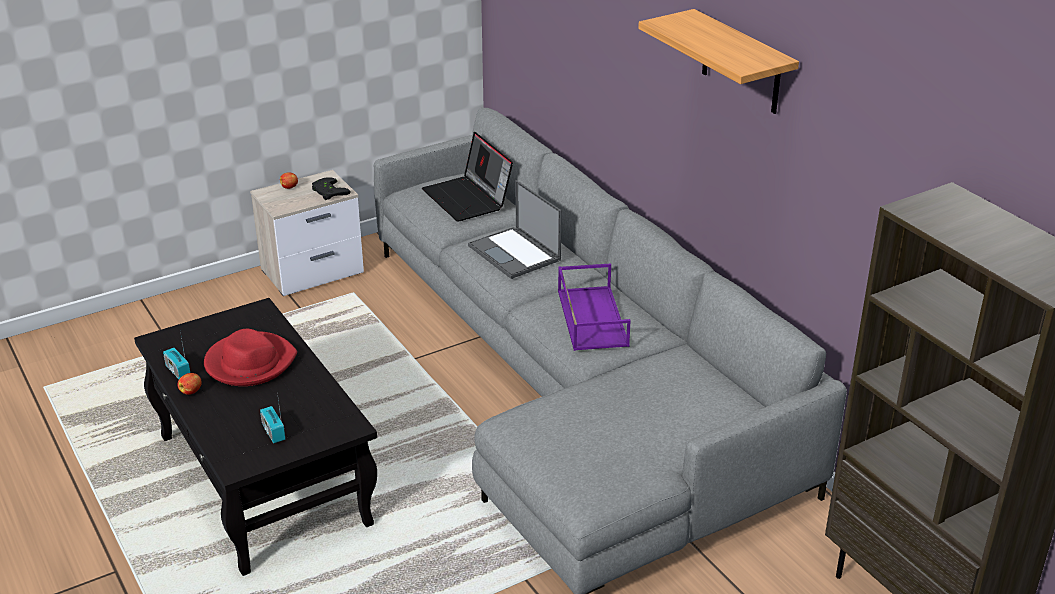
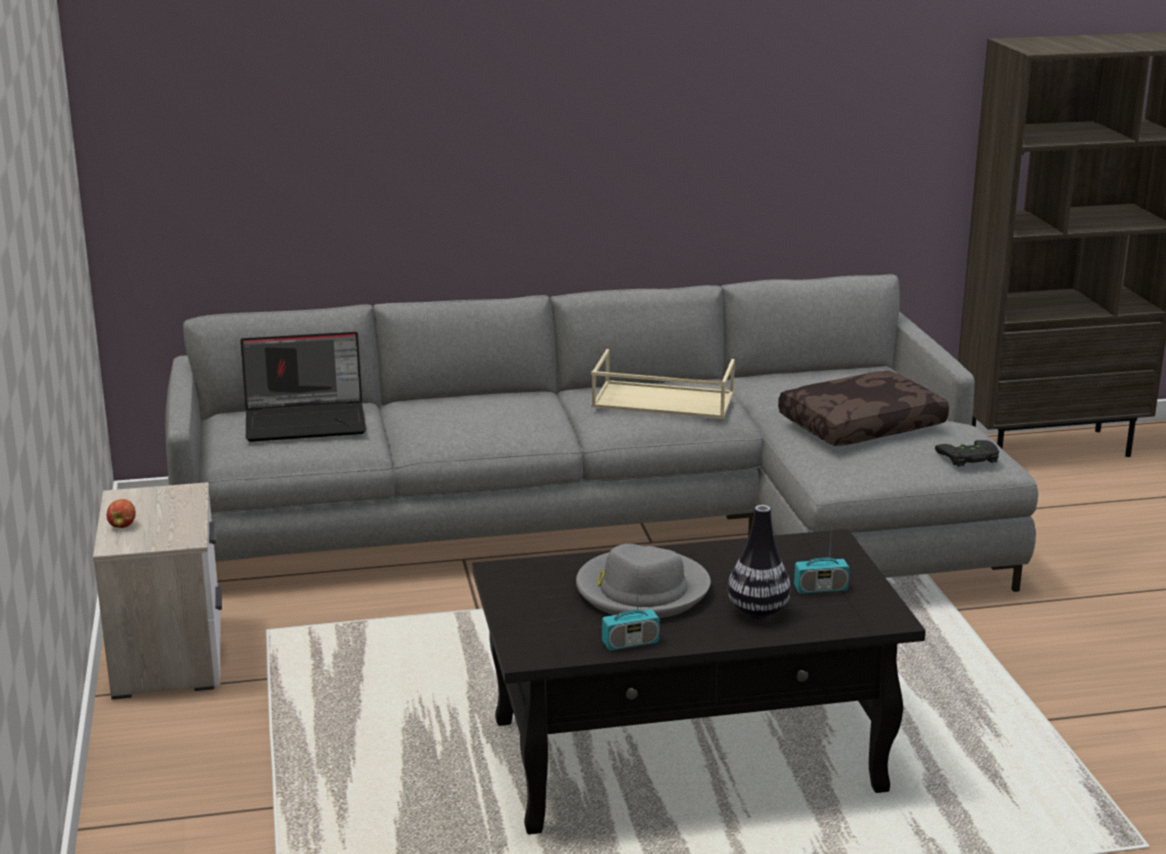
camera: 70 degrees left, 10 degrees down
apple [178,373,202,395] -> none
red hat [204,329,297,386] -> grey hat [576,544,711,618]
black game controller [312,177,350,200] -> black game controller moved to [935,440,999,467]
laptop [468,180,562,279] -> none
purple tray [558,263,631,351] -> beige tray [591,349,735,419]
shelf [638,9,799,114] -> none
none -> vase [728,505,791,619]
none -> brown pillow [778,371,949,446]

